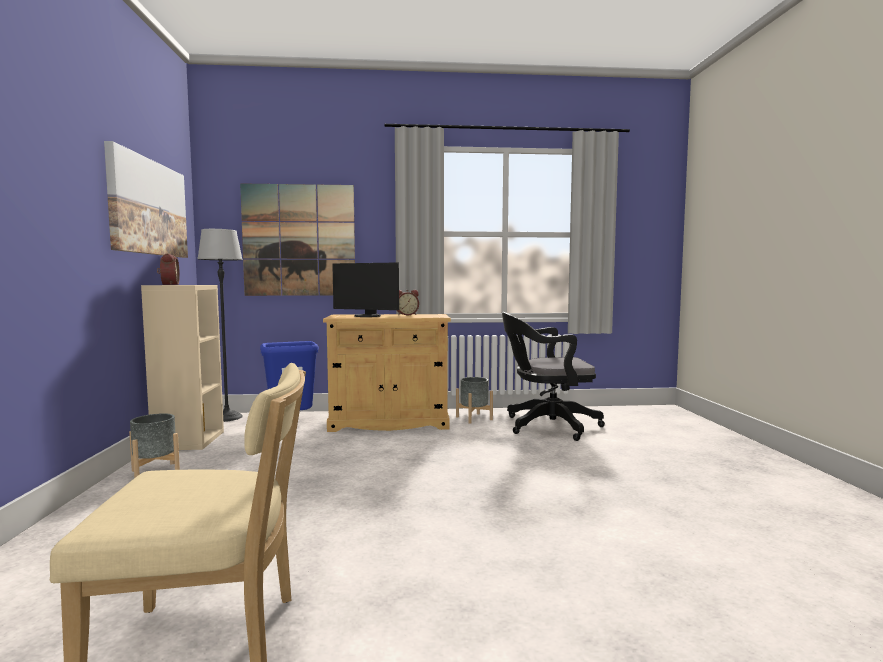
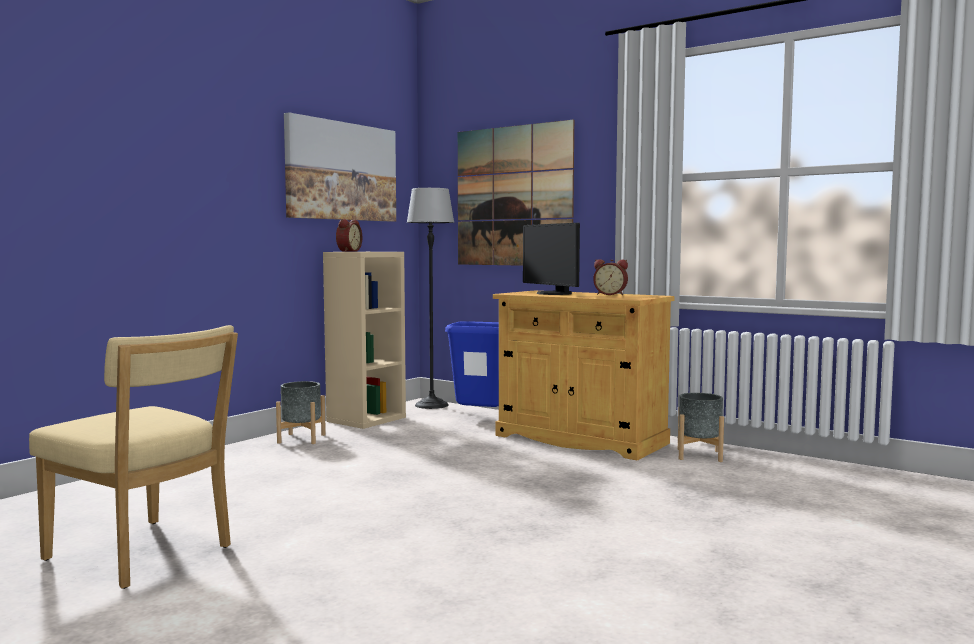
camera: 40 degrees right, 0 degrees up
black office chair [502,312,605,441] -> none

